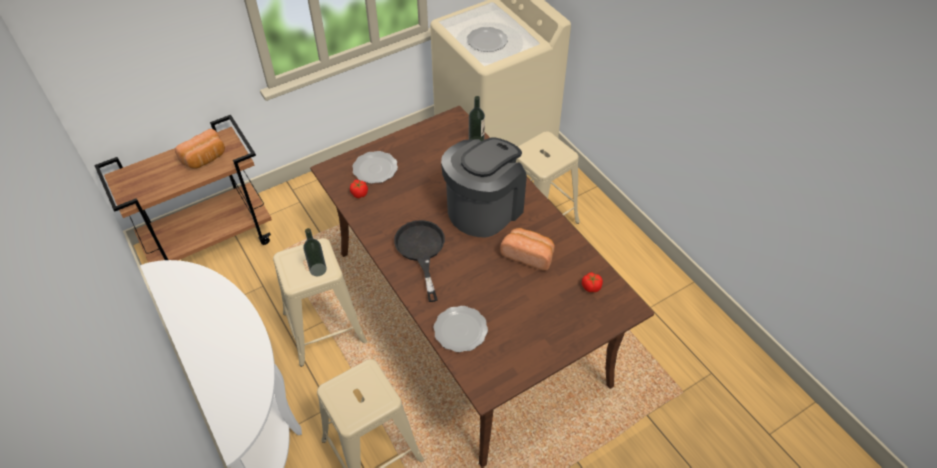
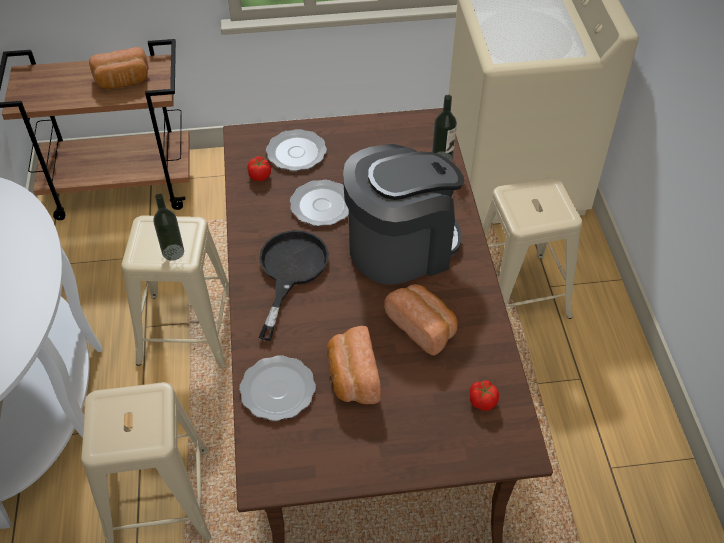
camera: 25 degrees right, 0 degrees up
plate [467,27,508,52] -> plate moved to [290,180,349,226]
none -> bread [327,326,381,404]

